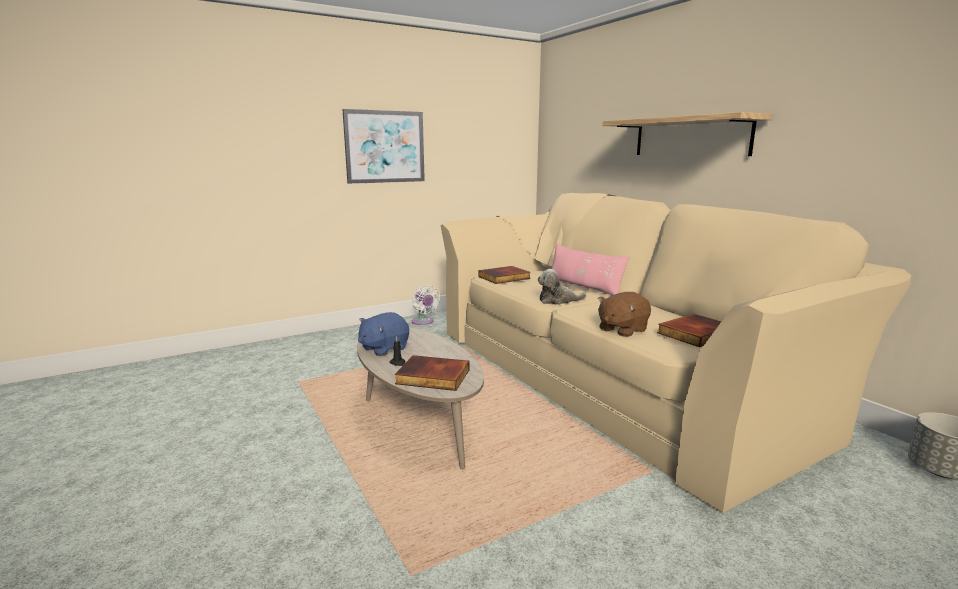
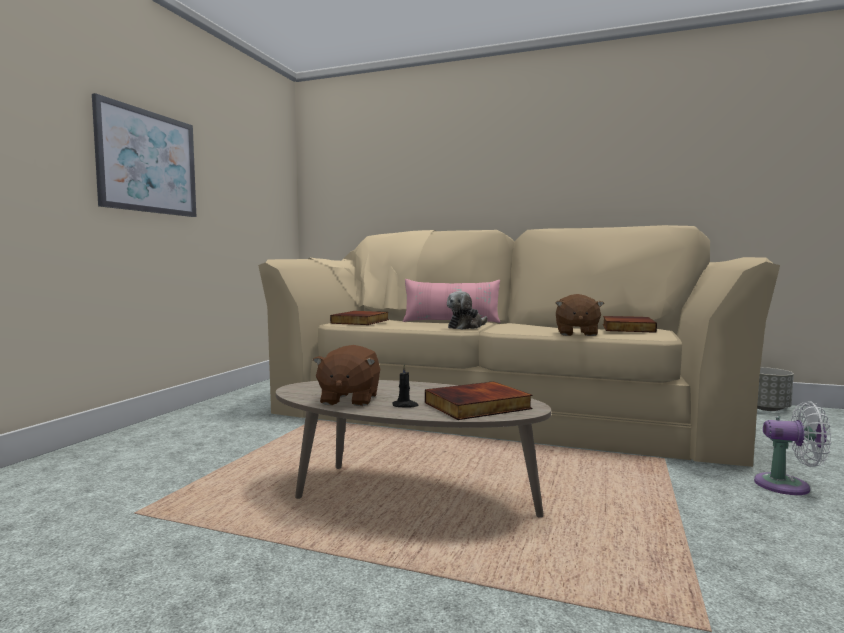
camera: 40 degrees left, 10 degrees down
blue plush toy [358,312,409,356] -> brown plush toy [313,345,380,406]
white fan [412,285,440,325] -> white fan moved to [754,401,831,495]
shelf [603,112,772,156] -> none

